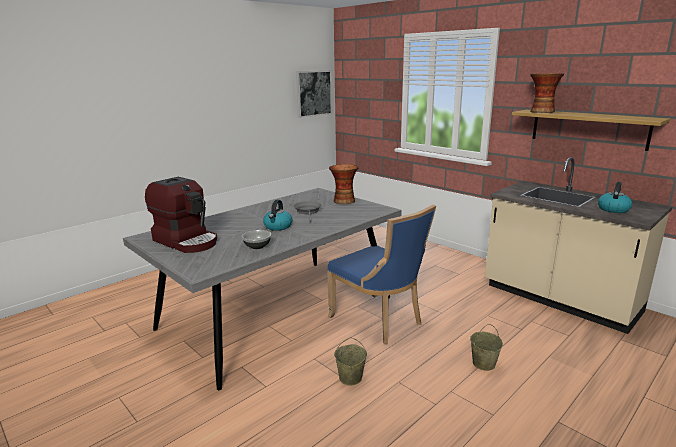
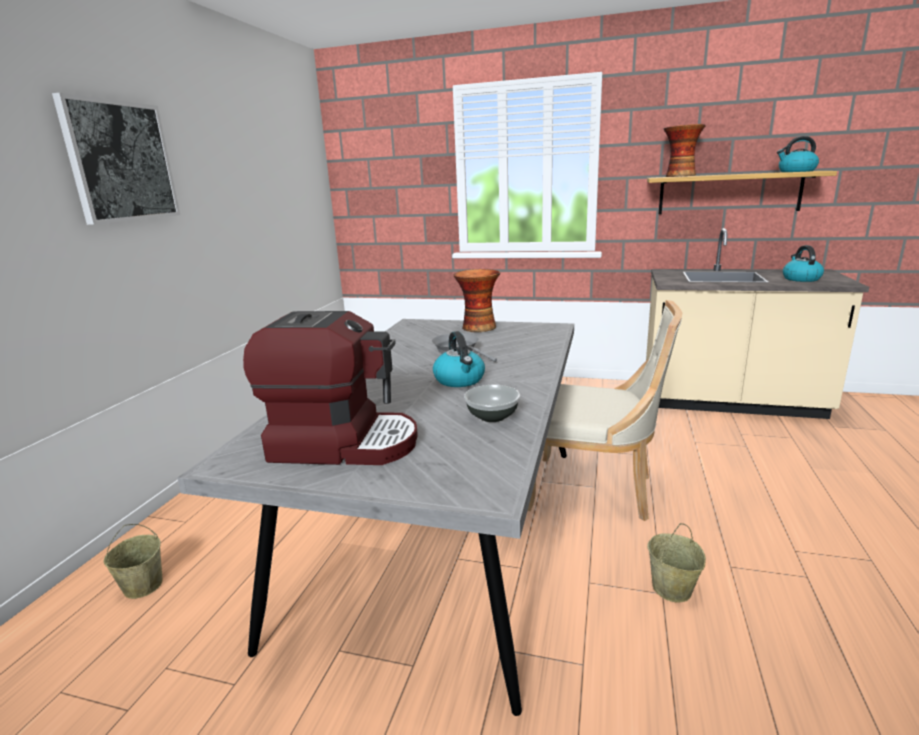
camera: 30 degrees left, 0 degrees up
picture [296,70,332,118] -> picture moved to [52,93,180,225]
blue chair [327,205,436,344] -> beige chair [528,300,682,521]
beige bucket [470,324,503,371] -> beige bucket moved to [104,524,163,599]
none -> kettle [777,136,819,172]

